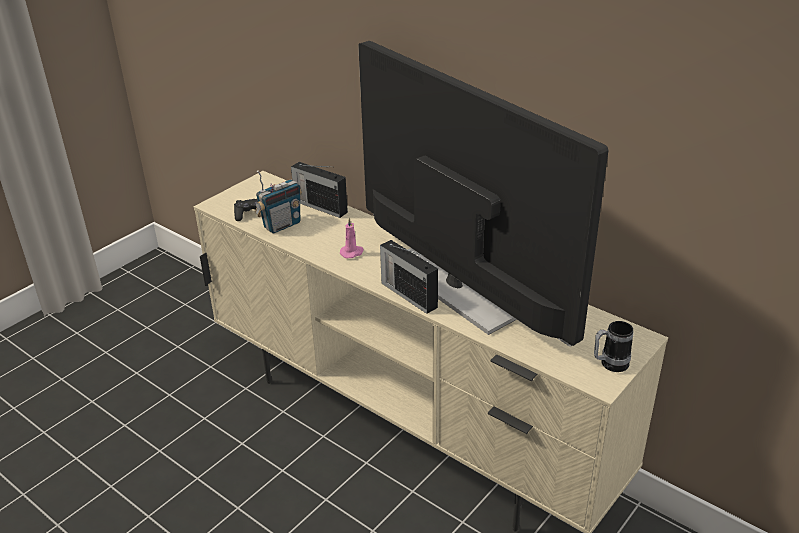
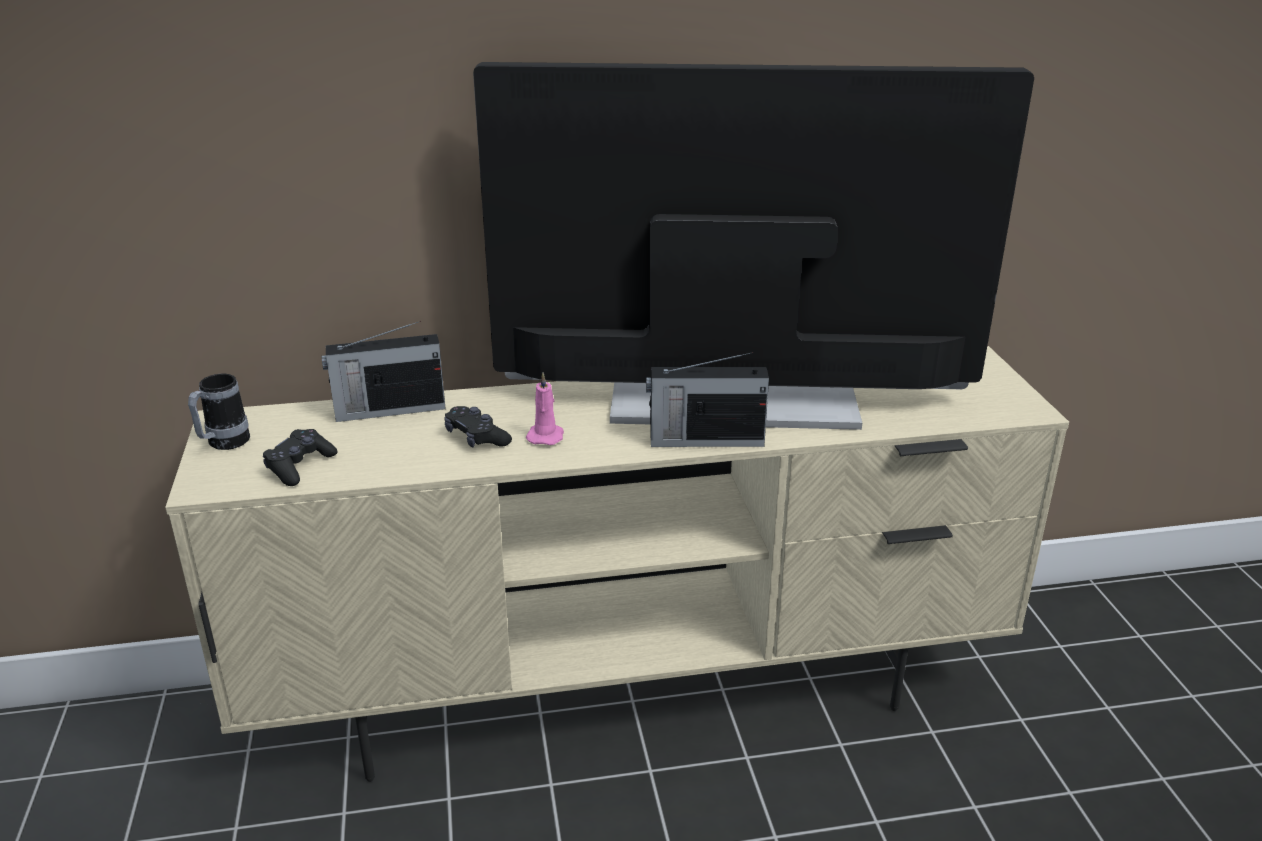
camera: 50 degrees left, 5 degrees down
radio [255,170,302,234] -> none
mug [594,321,634,372] -> mug moved to [188,374,250,450]
none -> black game controller [444,406,512,447]

